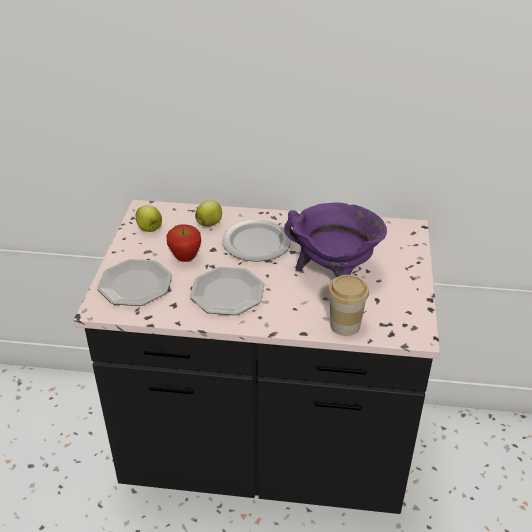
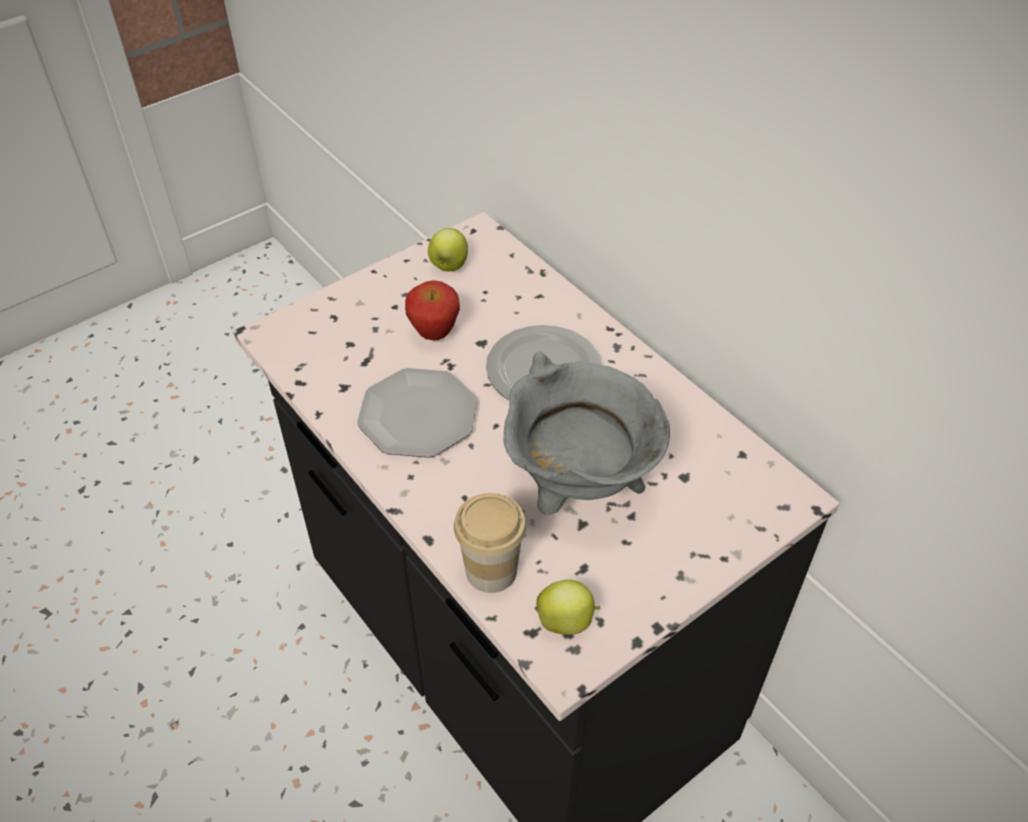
camera: 45 degrees right, 10 degrees up
plate [97,259,172,306] -> none
apple [195,200,222,226] -> apple moved to [536,580,600,635]
purple cooking pot [284,203,387,277] -> grey cooking pot [504,351,670,515]

